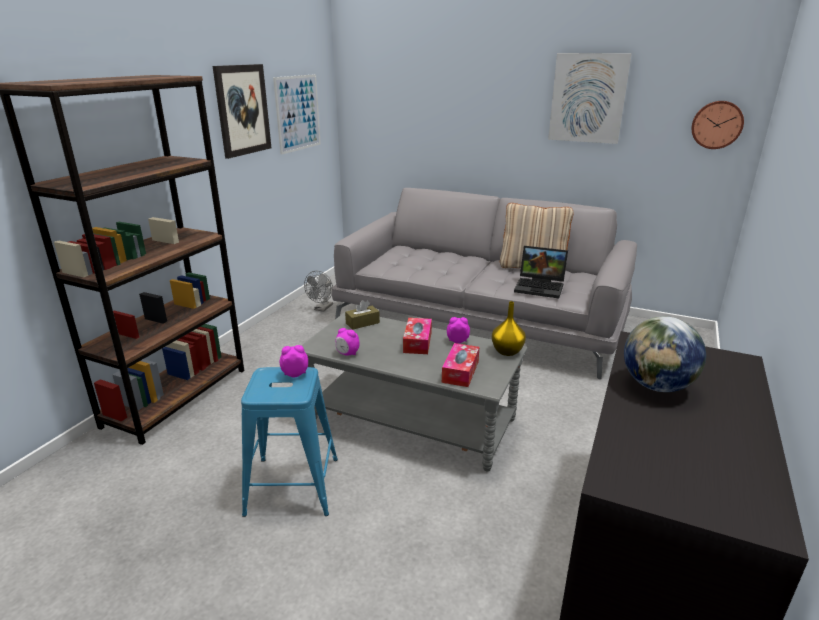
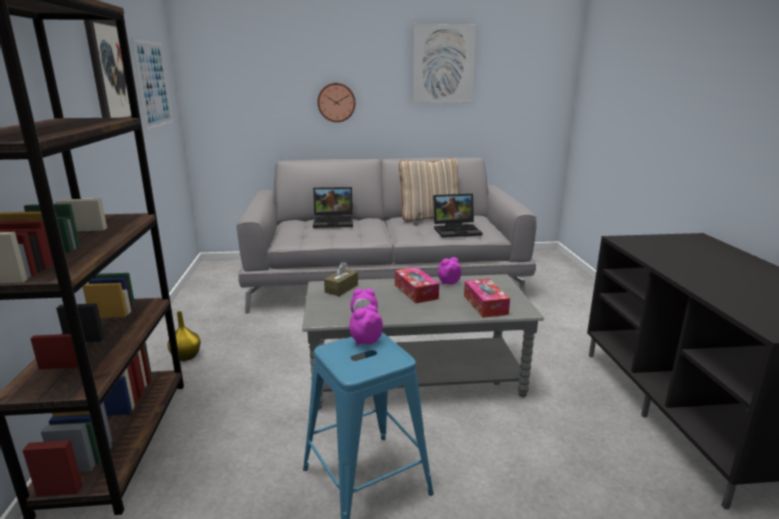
camera: 30 degrees left, 5 degrees down
grey fan [304,271,333,312] -> none
yellow vase [492,301,526,356] -> yellow vase moved to [167,311,201,361]
globe [624,316,706,392] -> none
wall clock [692,101,744,149] -> wall clock moved to [318,83,356,122]
none -> laptop [313,187,353,228]

